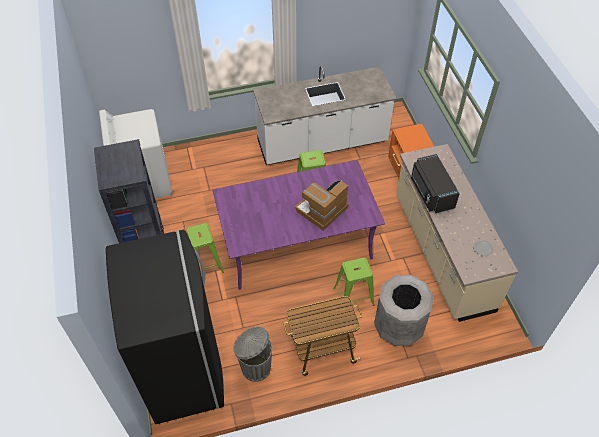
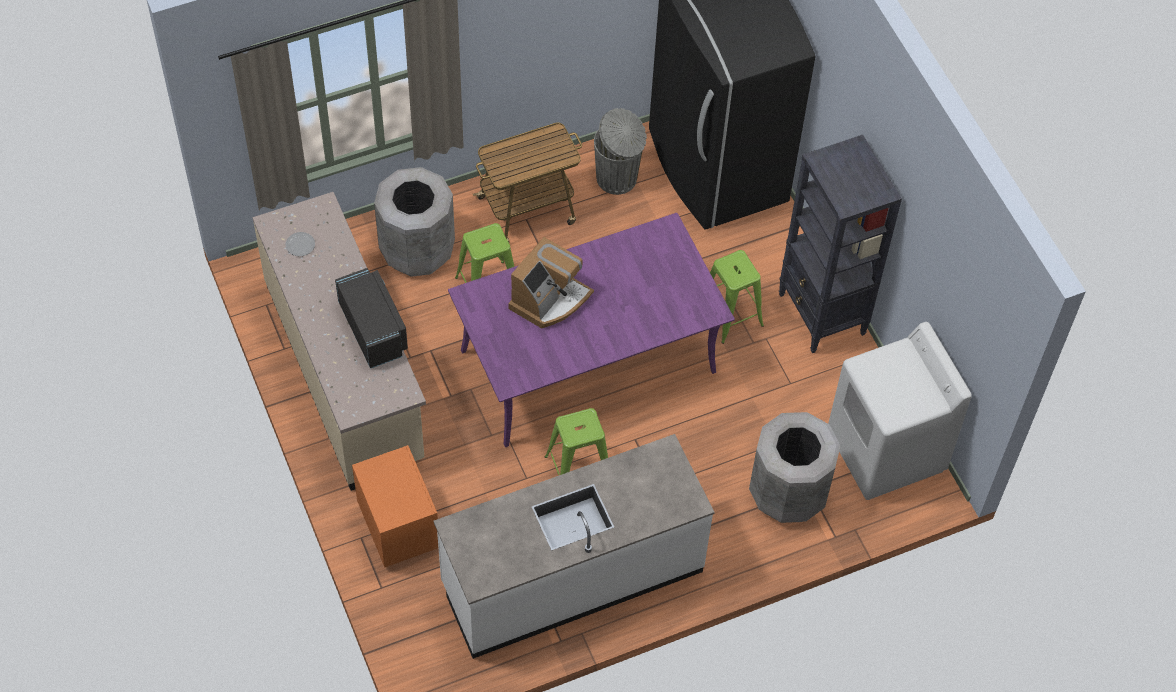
camera: 170 degrees right, 5 degrees up
none -> grey trash can [749,412,840,523]

